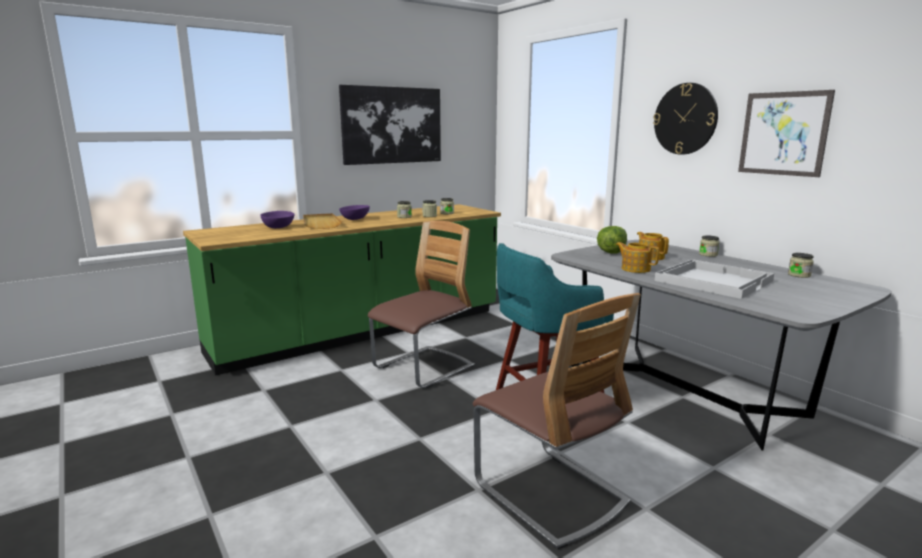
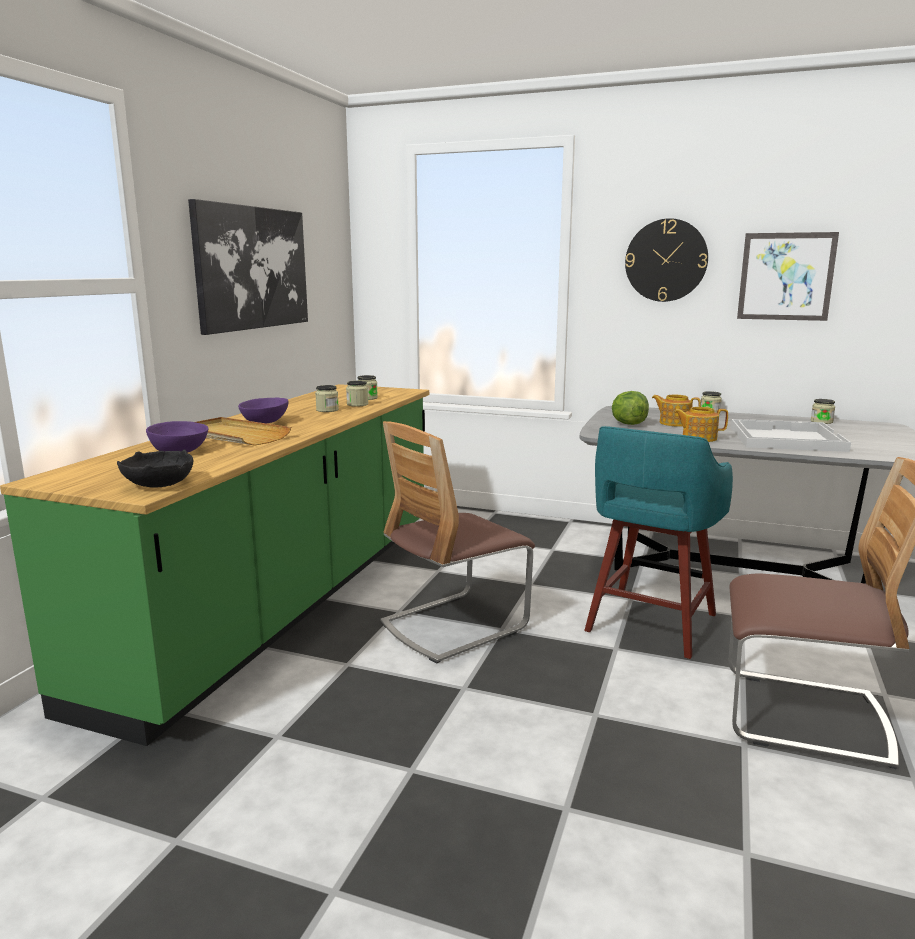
camera: 35 degrees left, 0 degrees up
chair [368,221,474,388] -> chair turned 135 degrees counterclockwise [380,421,535,663]
none -> black bowl [117,450,193,487]

